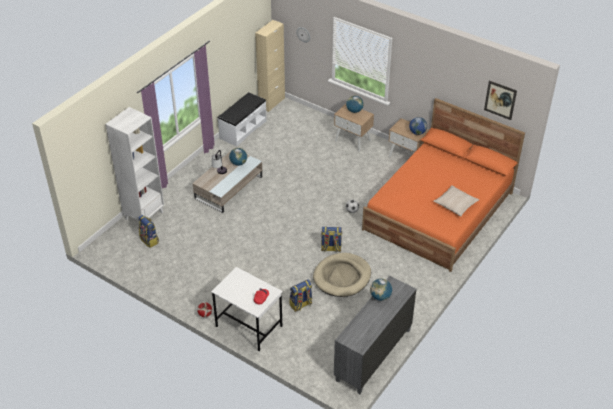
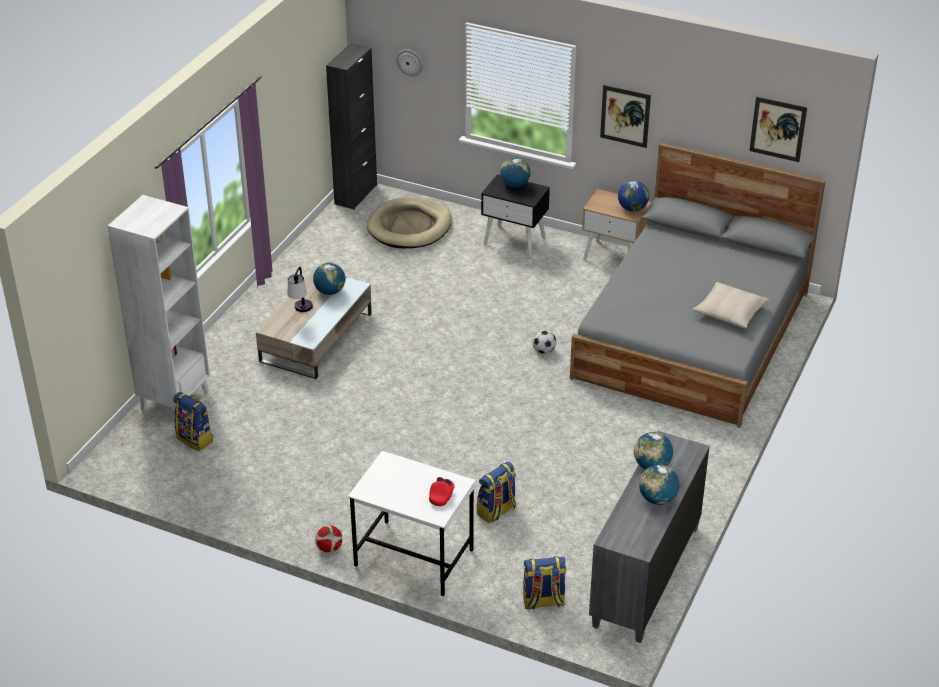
camera: 10 degrees left, 5 degrees down
white bench [218,92,267,147] -> none
beige cabinet [255,20,285,112] -> black cabinet [326,43,377,209]
beige dog bed [313,253,371,297] -> beige dog bed moved to [367,196,452,248]
backpack [321,227,342,252] -> backpack moved to [523,557,566,610]
beige nightstand [334,104,374,152] -> black nightstand [481,174,550,257]
orange bed [362,98,525,272] -> grey bed [570,143,826,428]
none -> picture [600,85,651,148]
none -> globe [639,464,679,505]

